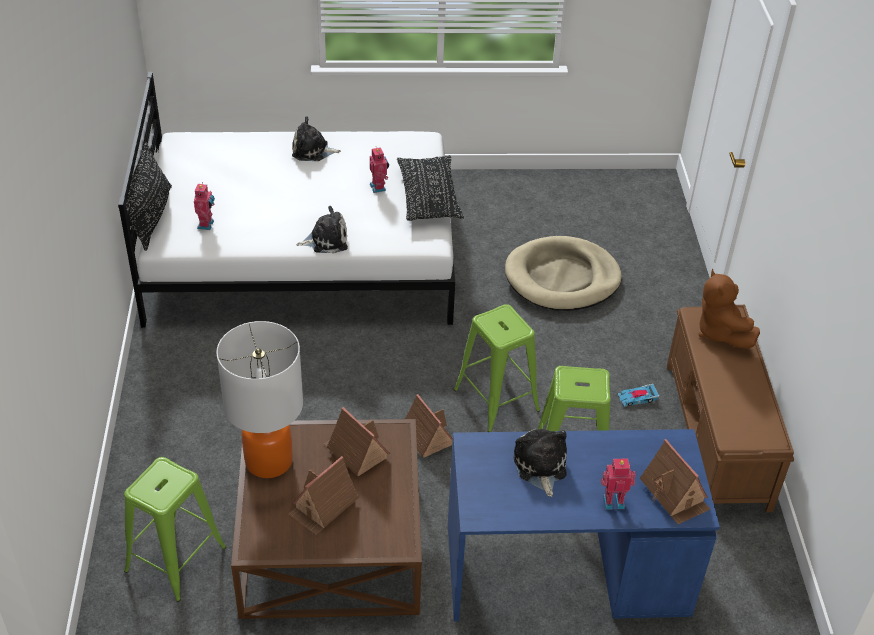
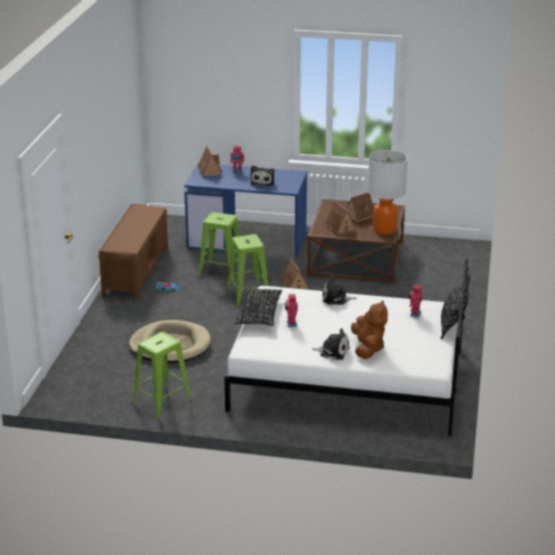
camera: 165 degrees left, 15 degrees down
green stool [124,457,226,602] -> green stool moved to [132,332,193,420]
brown plush toy [698,269,760,349] -> brown plush toy moved to [351,300,388,359]

